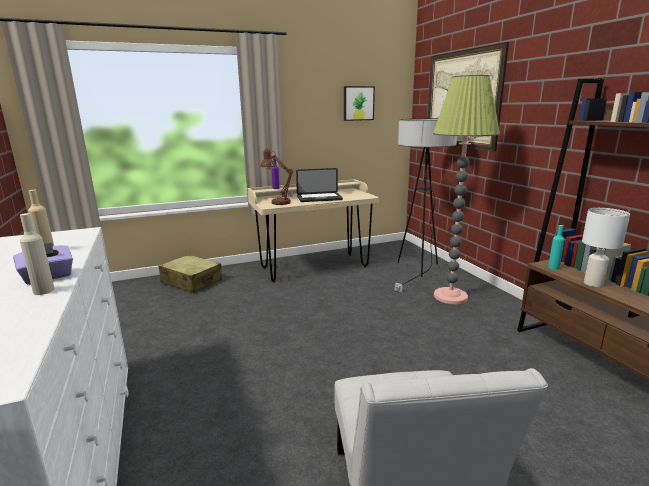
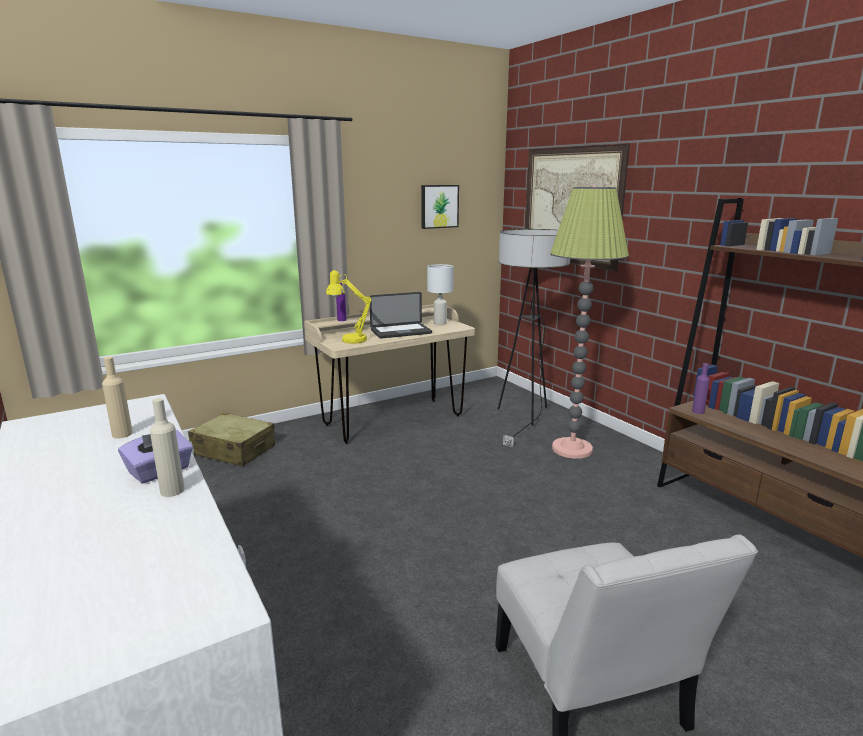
camera: 10 degrees left, 0 degrees up
brown table lamp [260,149,293,205] -> yellow table lamp [326,270,372,344]
turquoise bottle [548,225,565,270] -> purple bottle [692,363,710,414]
white table lamp [582,208,630,287] -> white table lamp moved to [427,264,454,325]

